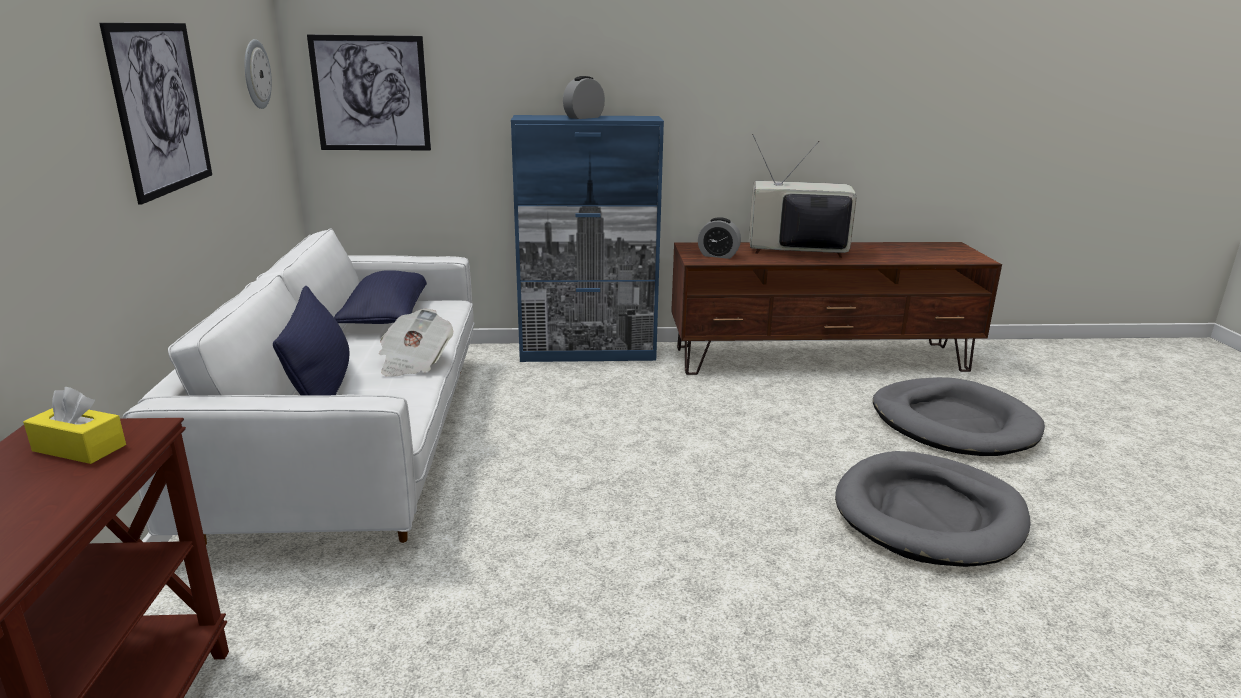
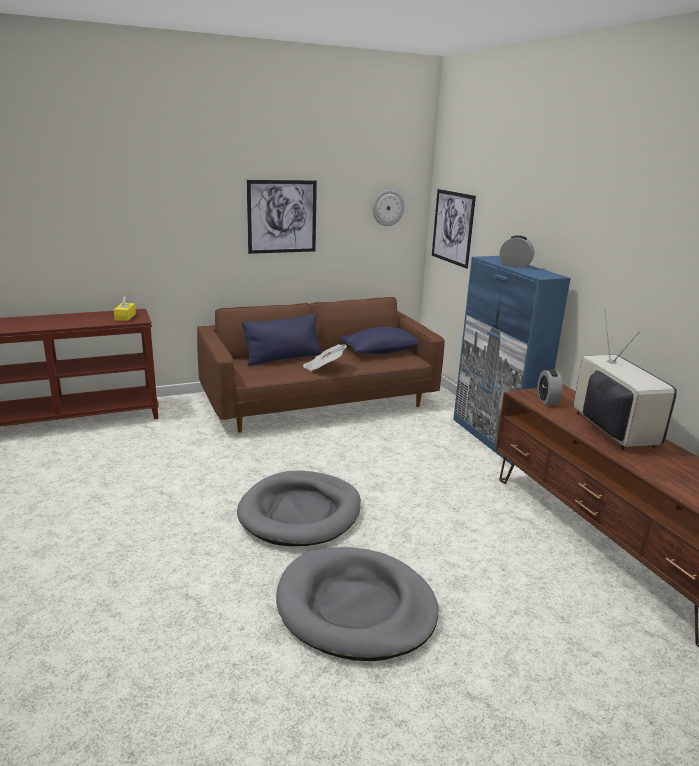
camera: 70 degrees right, 0 degrees up
white sofa [123,228,475,545] -> brown sofa [197,297,445,433]
grey dog bed [873,377,1045,456] -> grey dog bed moved to [237,470,361,546]

